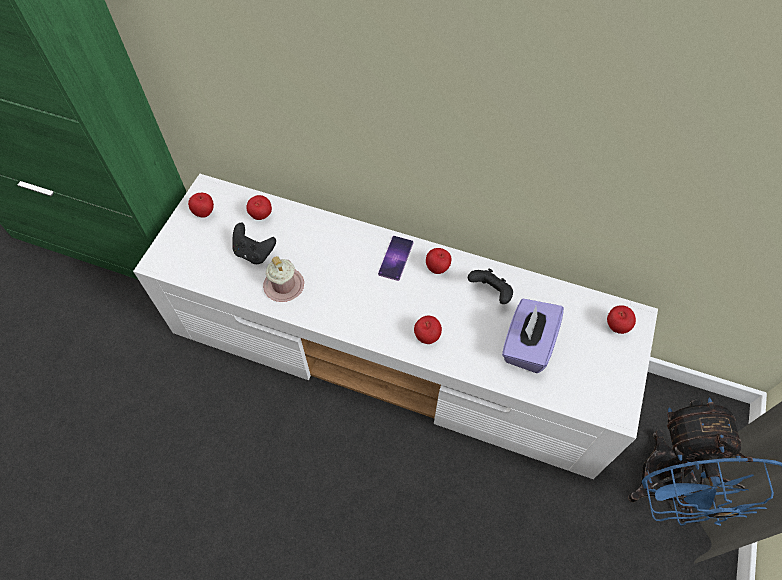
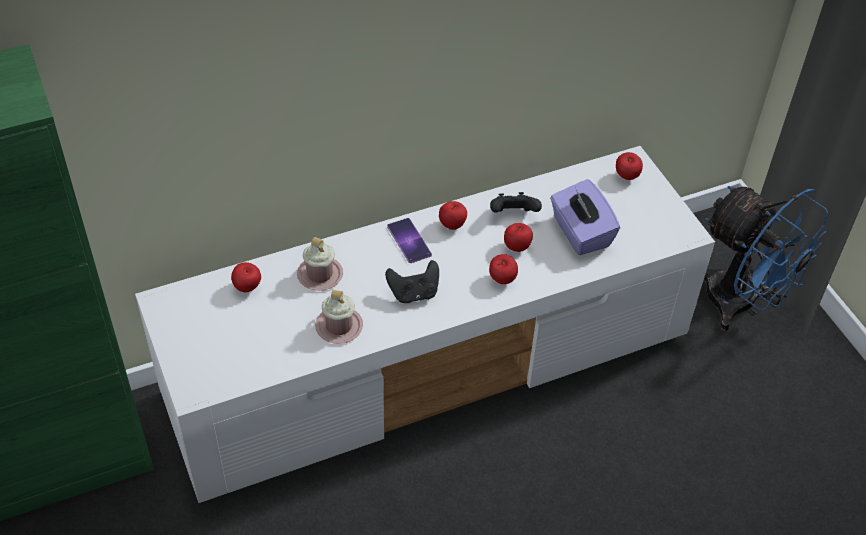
camera: 45 degrees left, 10 degrees down
apple [188,193,214,218] -> apple moved to [504,223,533,252]
black game controller [232,222,276,264] -> black game controller moved to [385,260,439,304]
none -> pink mug [297,237,343,291]

